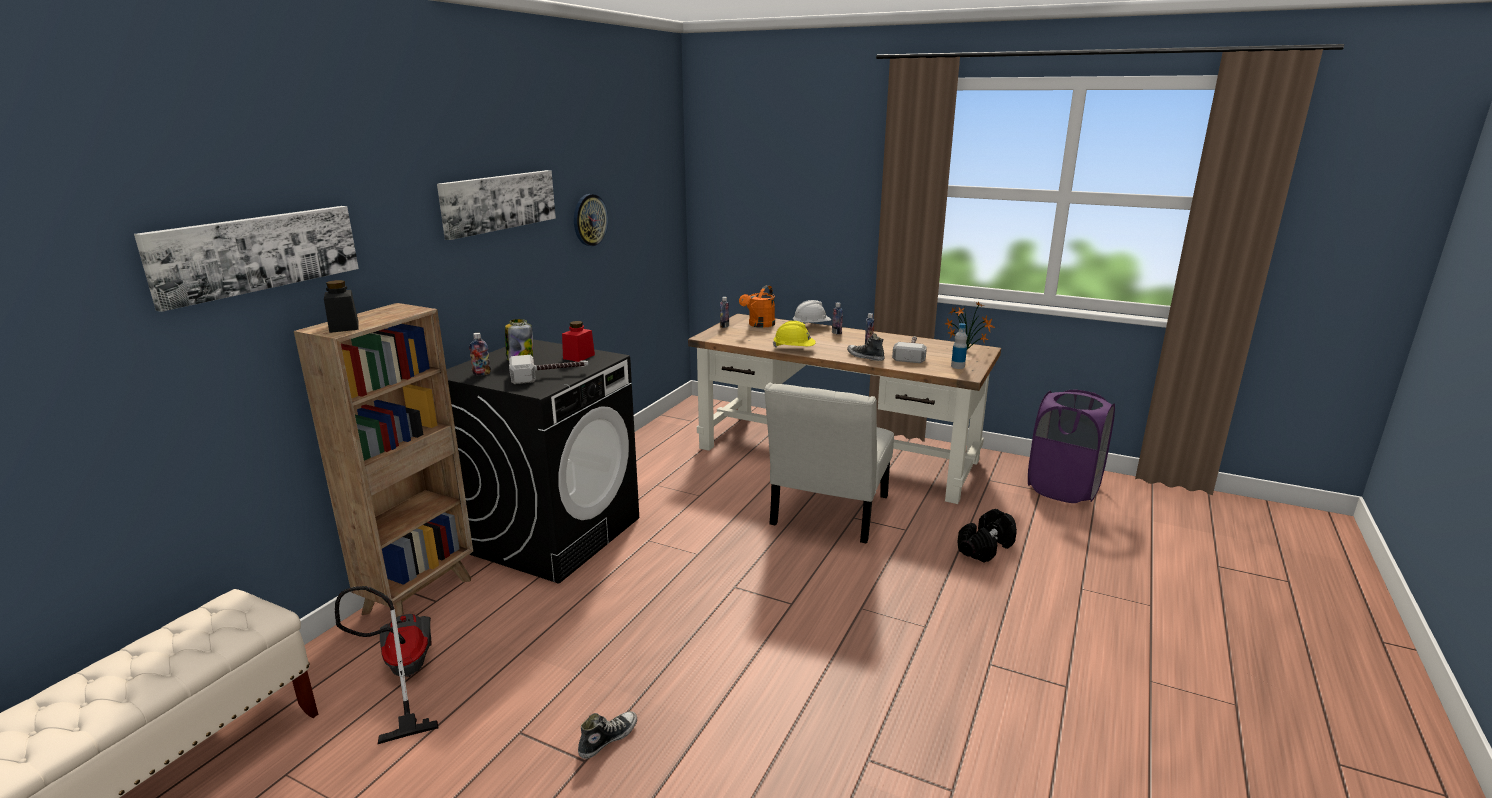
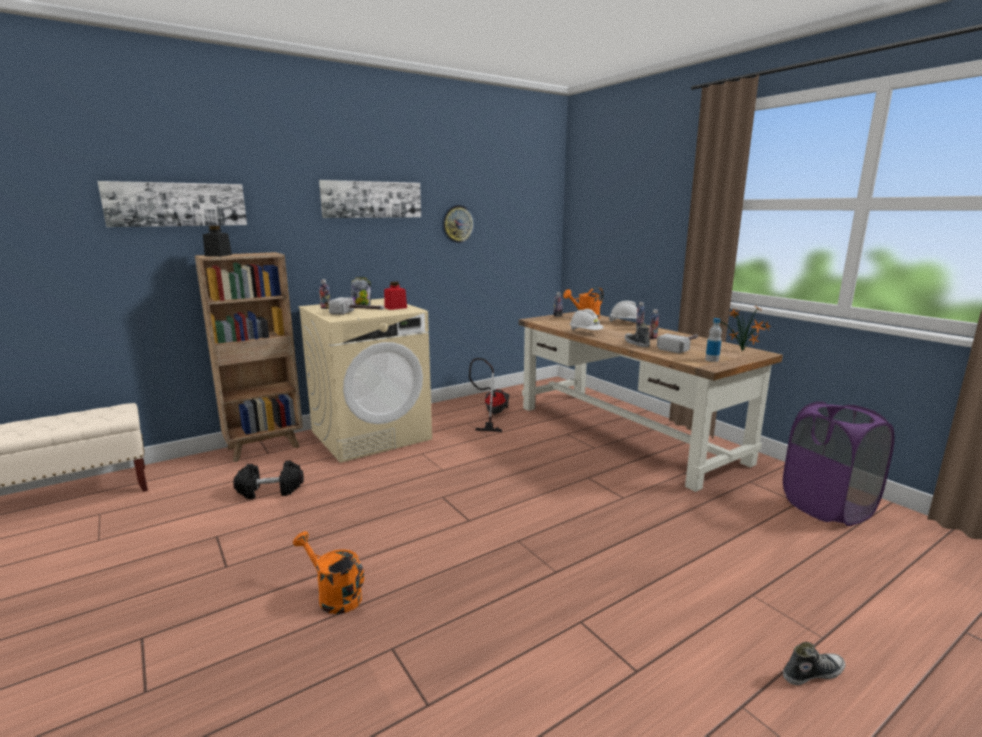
camera: 30 degrees right, 5 degrees down
vacuum cleaner [335,586,438,744] -> vacuum cleaner moved to [469,358,510,432]
black washing machine [446,339,639,584] -> beige washing machine [299,298,432,463]
shoe [578,711,637,759] -> shoe moved to [783,642,846,685]
white chair [764,383,894,544] -> none
yellow hard hat [773,321,816,347] -> white hard hat [570,309,604,331]
black dumbbell [957,509,1017,563] -> black dumbbell moved to [233,460,304,499]
none -> orange watering can [293,531,364,614]

